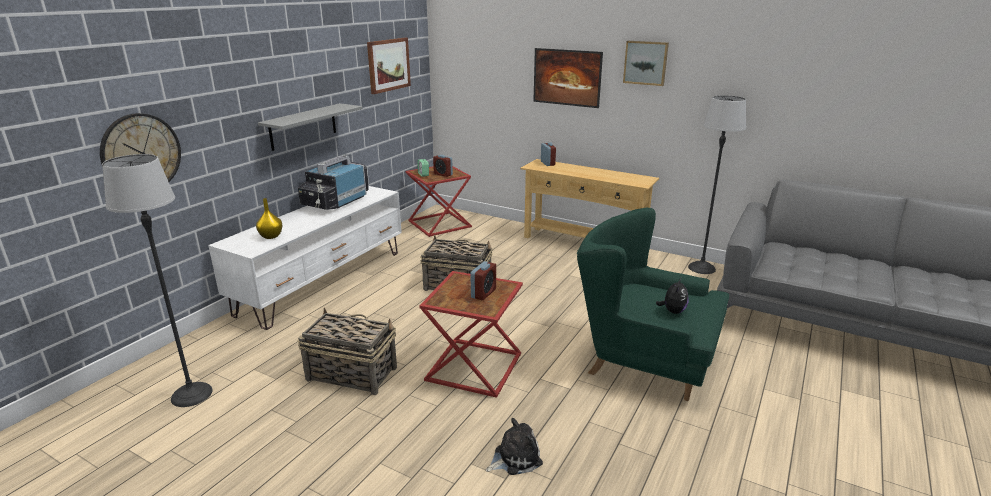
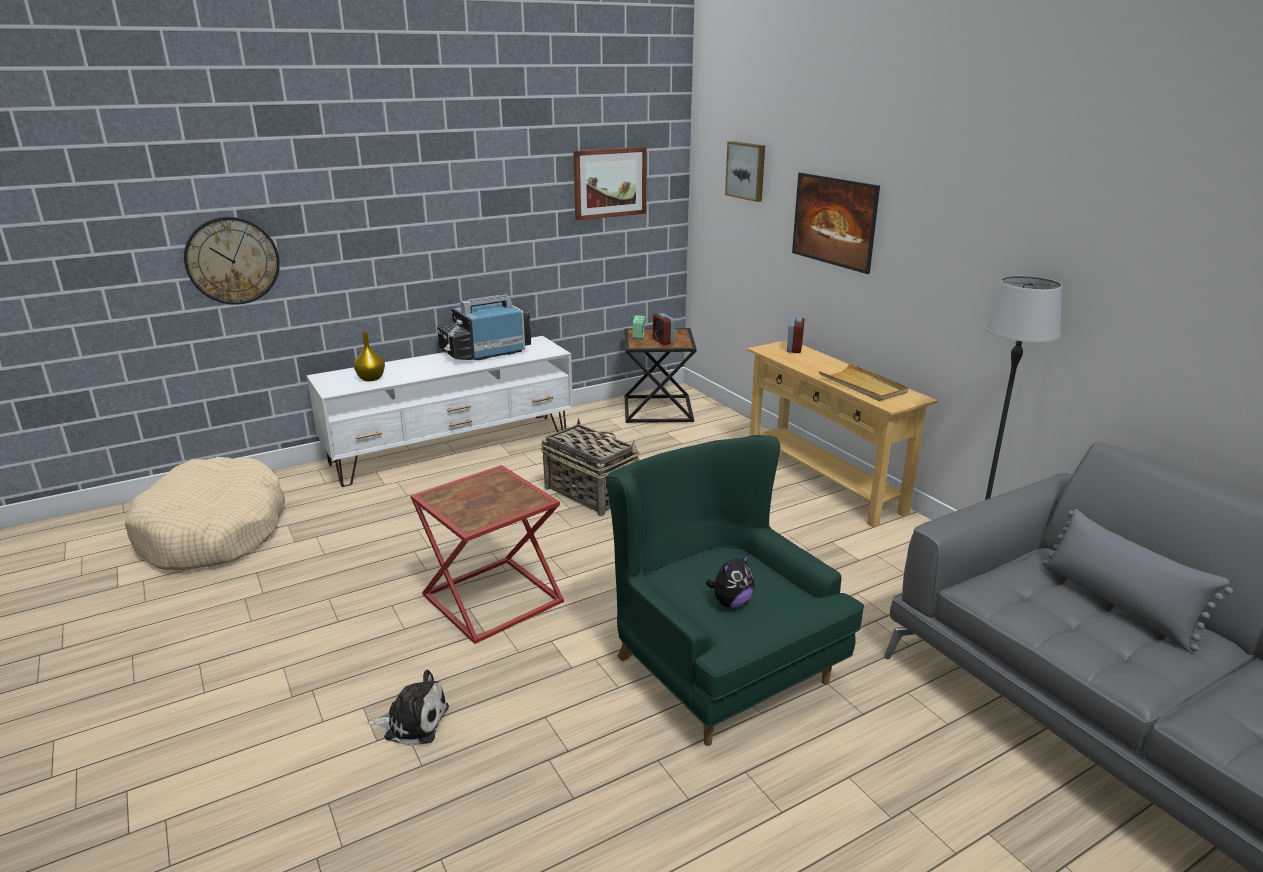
camera: 30 degrees right, 0 degrees up
floor lamp [102,154,213,407] -> beige dog bed [125,457,285,570]
grey shelf [258,103,363,151] -> none
basket [298,307,397,395] -> none
red side table [405,166,472,237] -> black side table [624,328,697,423]
alarm clock [470,261,496,300] -> none
picture [623,41,669,86] -> picture moved to [725,141,765,202]
none -> beige tray [819,363,909,401]
none -> grey pillow [1042,509,1233,651]

